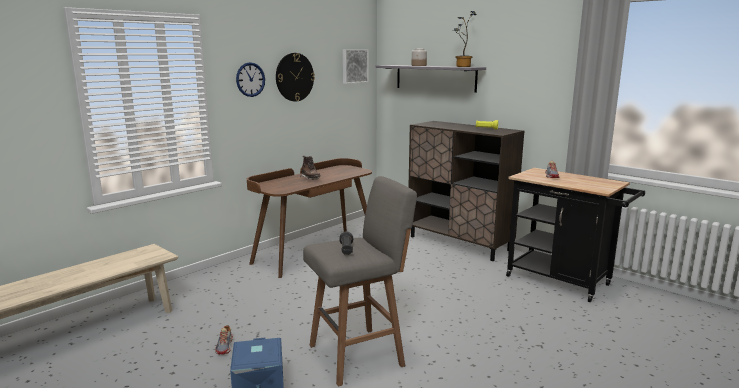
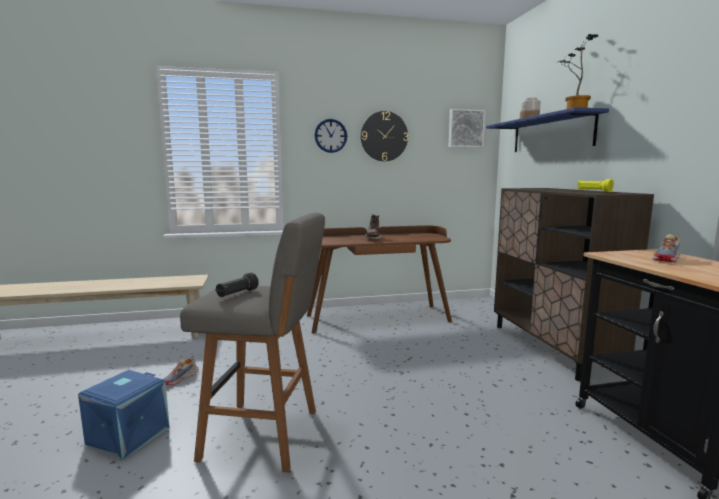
camera: 35 degrees right, 5 degrees down
grey shelf [376,65,486,93] -> blue shelf [486,107,609,152]

